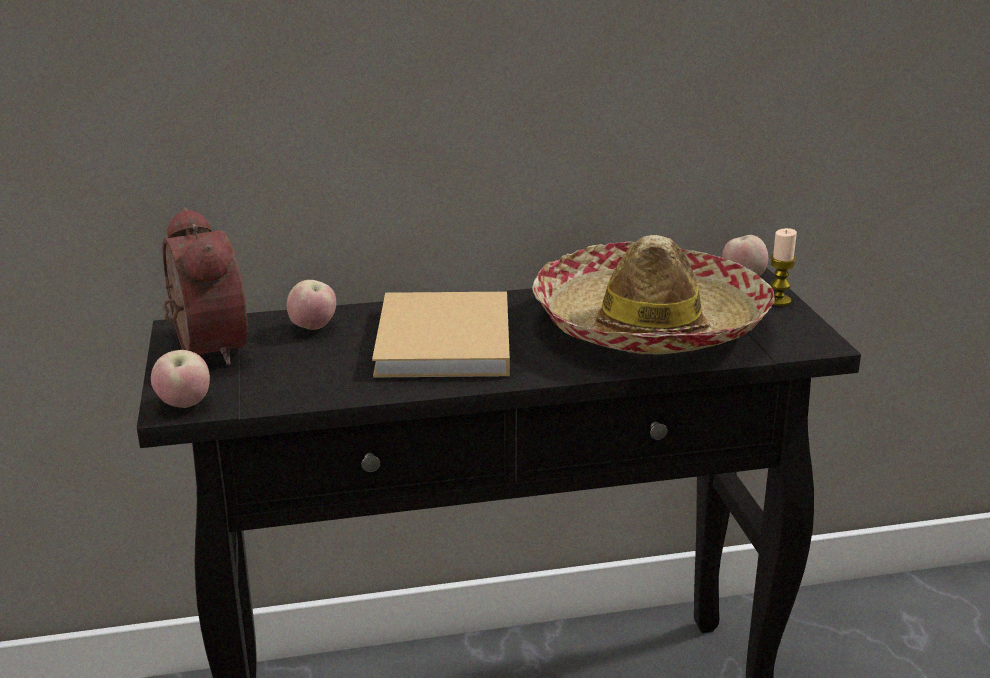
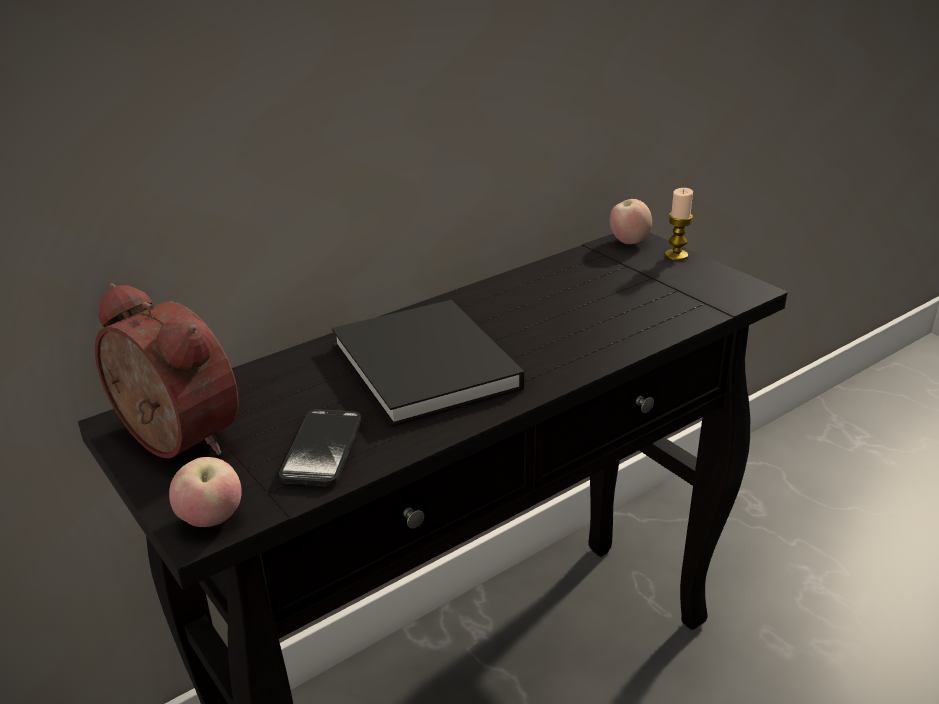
camera: 25 degrees left, 5 degrees up
apple [287,280,336,330] -> none
beige book [372,292,510,378] -> black book [332,300,524,427]
hat [532,235,775,354] -> none
none -> phone [279,409,361,486]

